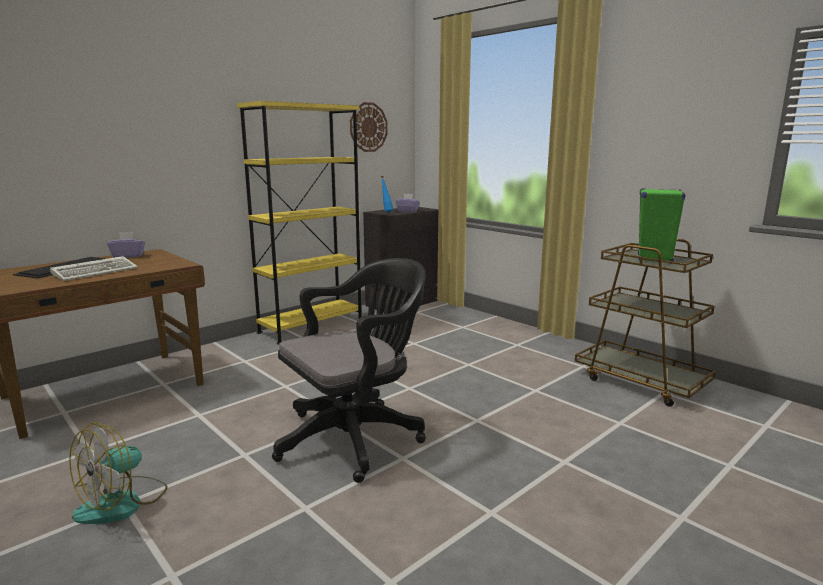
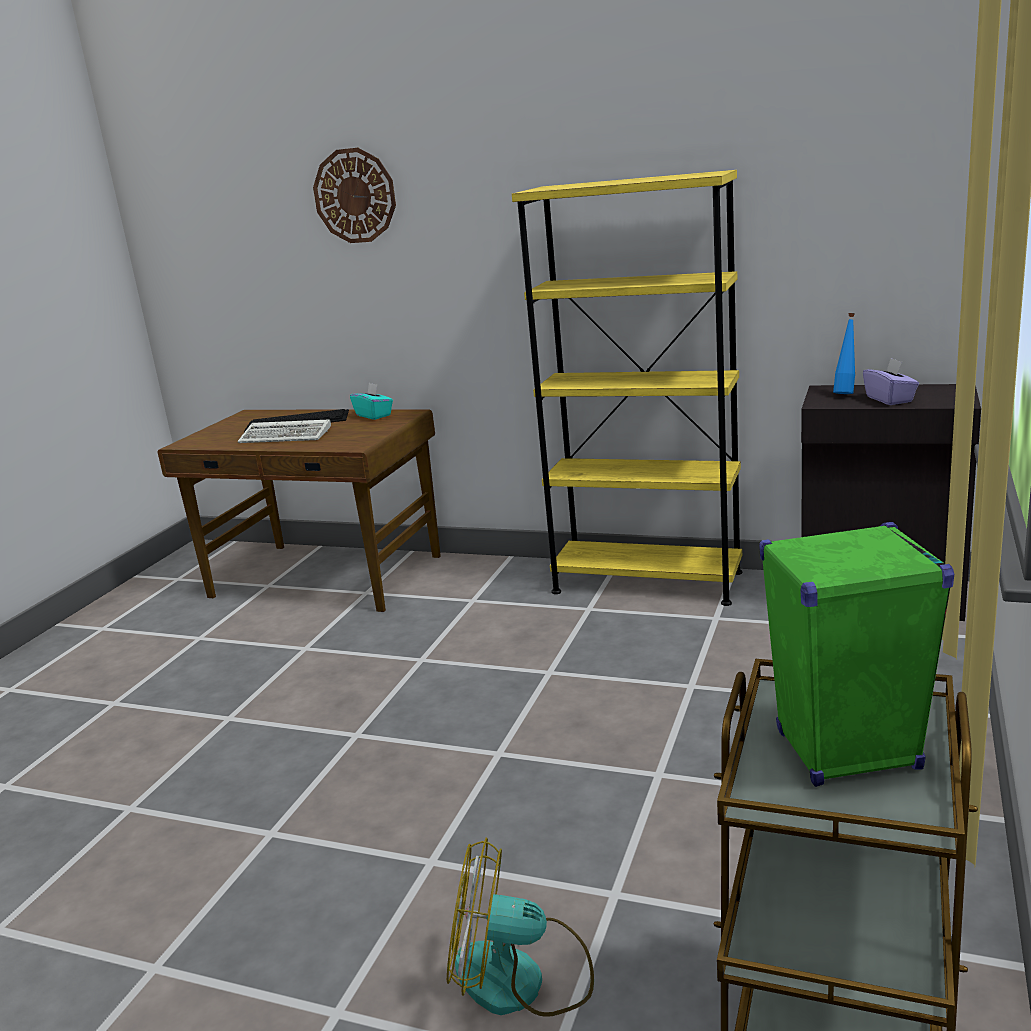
camera: 65 degrees right, 5 degrees up
fan [69,422,167,524] -> fan moved to [447,838,594,1017]
purple tissue box [107,232,145,258] -> turquoise tissue box [350,383,393,420]
black office chair [272,258,426,483] -> none
wall clock [350,102,388,152] -> wall clock moved to [313,148,396,243]

